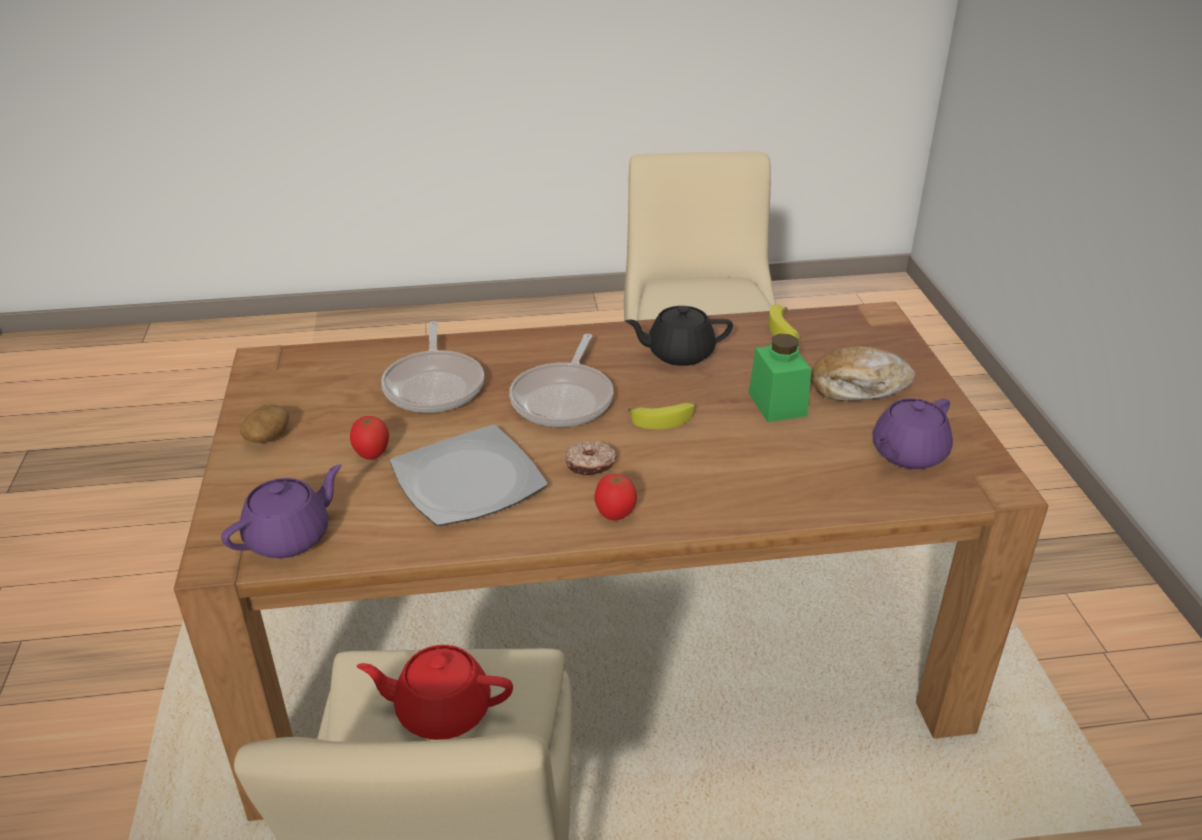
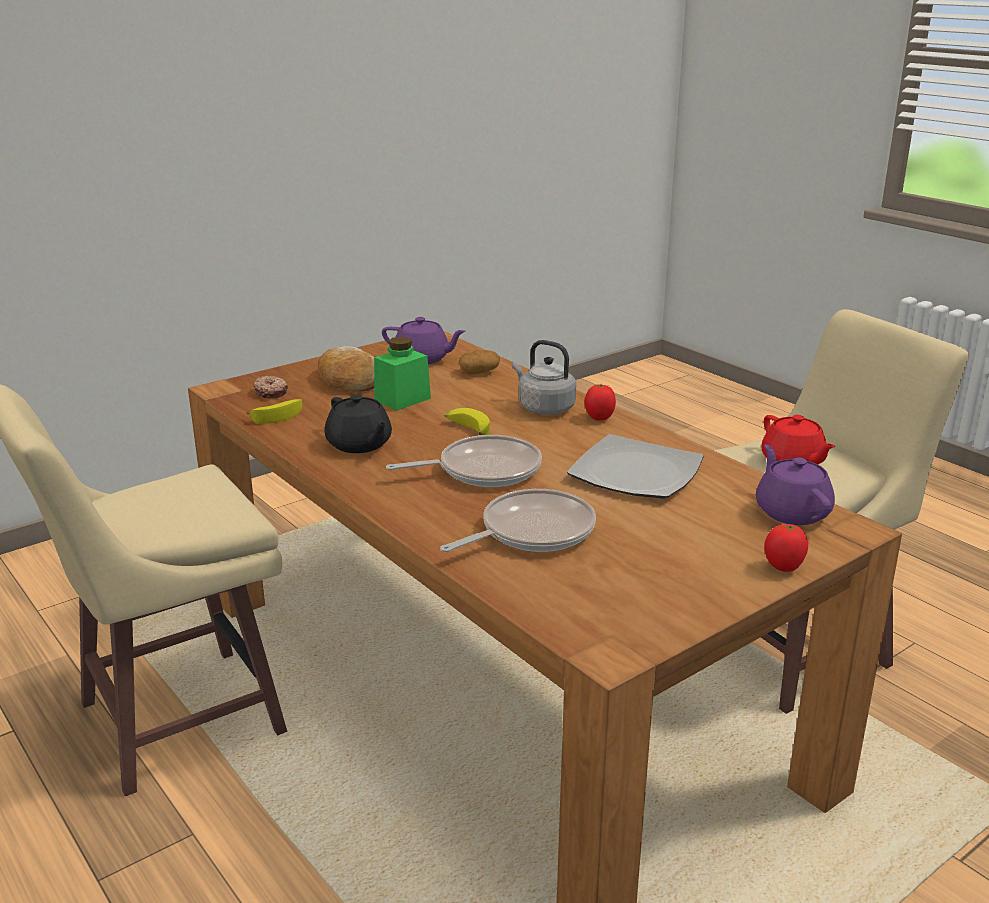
camera: 120 degrees left, 10 degrees down
purple teapot [221,464,342,558] -> purple teapot turned 60 degrees clockwise [756,444,835,525]
potato [240,404,289,443] -> potato moved to [459,350,500,374]
tomato [350,416,389,460] -> tomato moved to [764,524,808,572]
donut [565,441,617,475] -> donut moved to [254,376,288,398]
none -> grey kettle [512,340,576,415]

